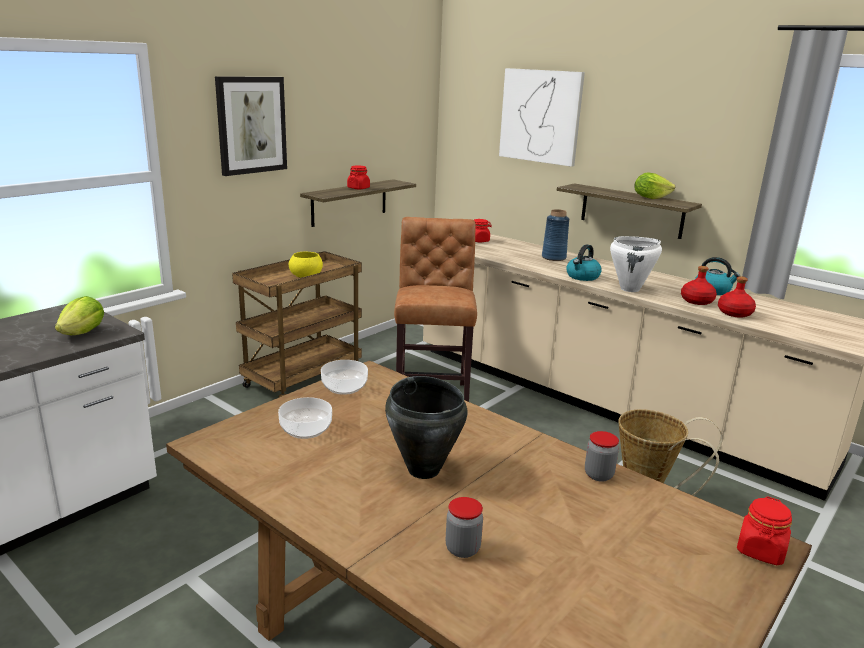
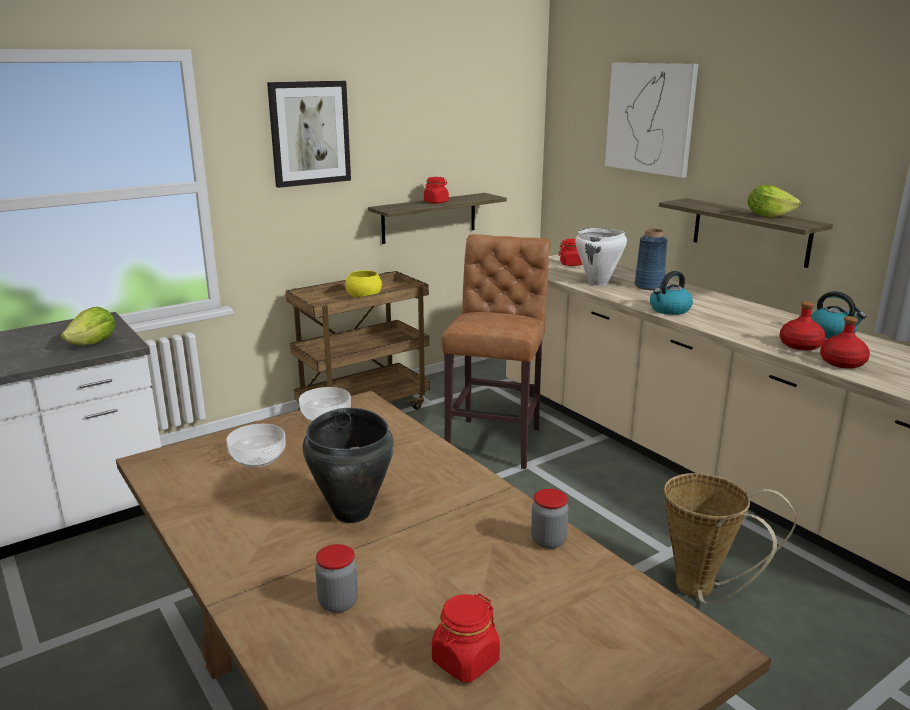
camera: 15 degrees right, 0 degrees up
white cooking pot [610,236,662,292] -> white cooking pot moved to [575,228,627,286]
red jar [737,496,792,565] -> red jar moved to [432,594,500,682]

